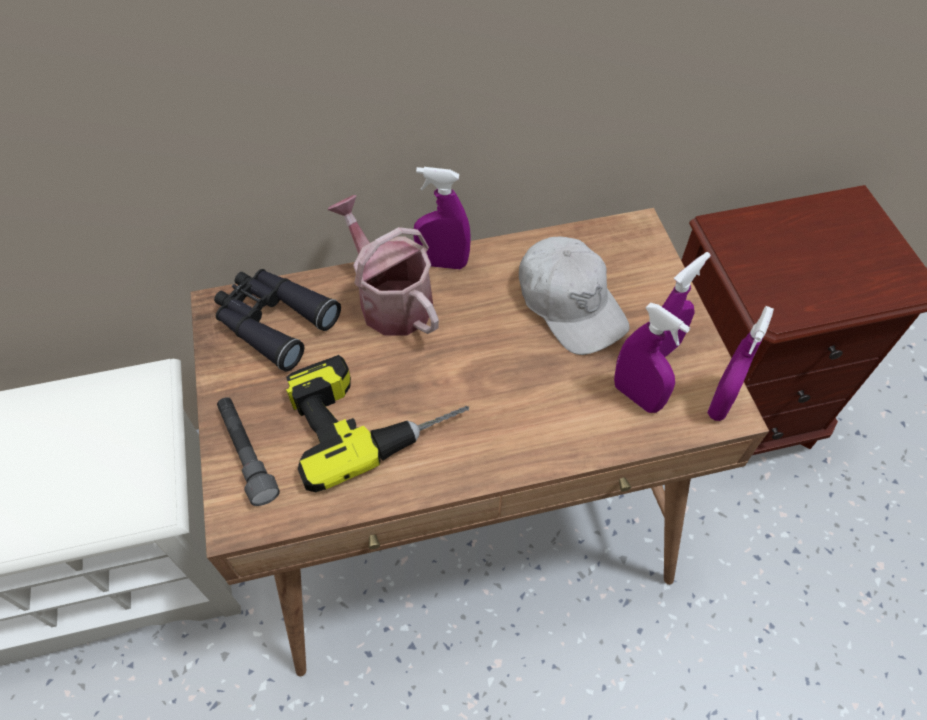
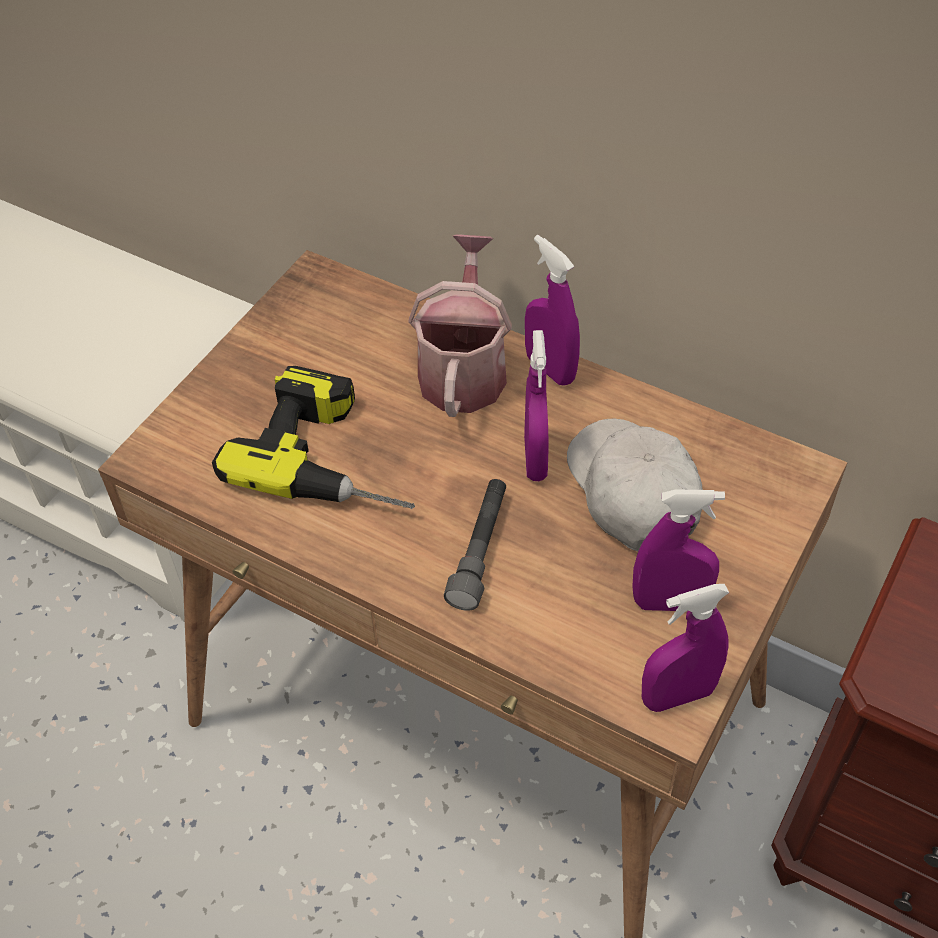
camera: 45 degrees right, 5 degrees down
black binoculars [214,269,341,372] -> none
grey flashlight [217,397,280,506] -> grey flashlight moved to [444,479,506,611]
white cap [519,237,629,355] -> white cap turned 150 degrees clockwise [567,419,702,551]
purple spray bottle [614,303,690,413] -> purple spray bottle moved to [524,330,549,481]

